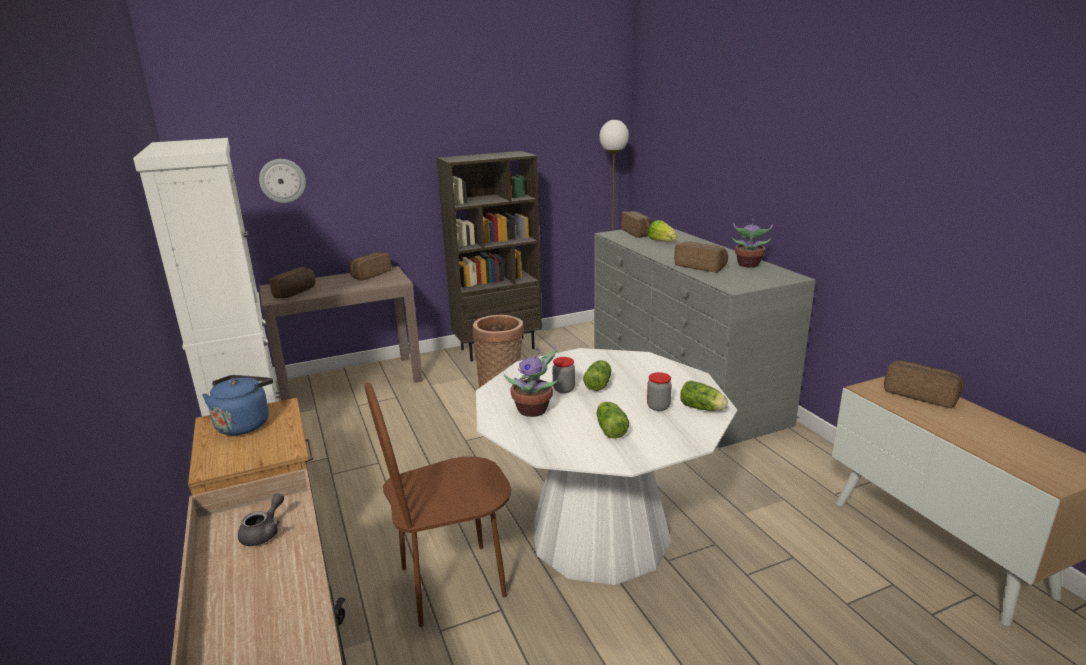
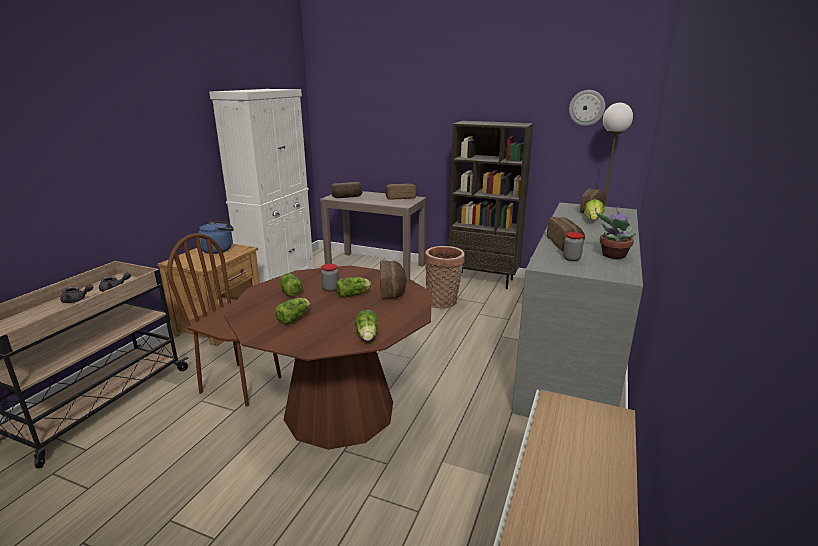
camera: 45 degrees right, 0 degrees up
wall clock [259,159,306,203] -> wall clock moved to [569,90,605,126]
white dining table [476,348,737,585] -> brown dining table [223,265,432,450]
potted plant [504,344,558,417] -> lettuce [280,273,303,297]
jar [647,372,672,411] -> jar moved to [563,232,584,261]
bread [884,360,964,408] -> bread moved to [380,260,407,299]
none -> grey teapot [60,284,94,303]

